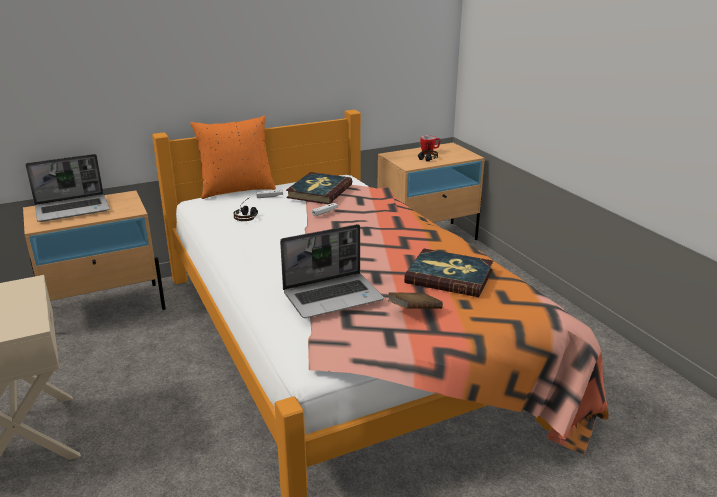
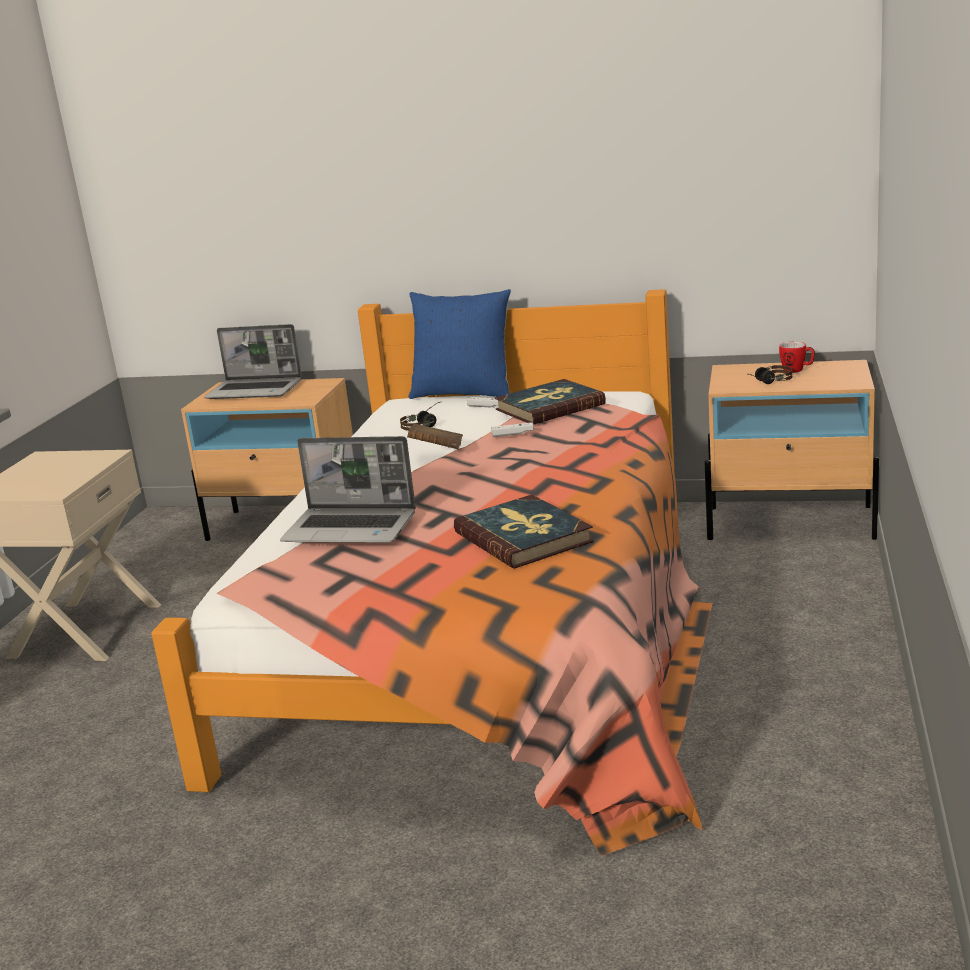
camera: 40 degrees right, 5 degrees down
orange pillow [190,115,276,199] -> blue pillow [408,289,511,399]
brown book [388,292,443,309] -> brown book moved to [407,423,463,449]

